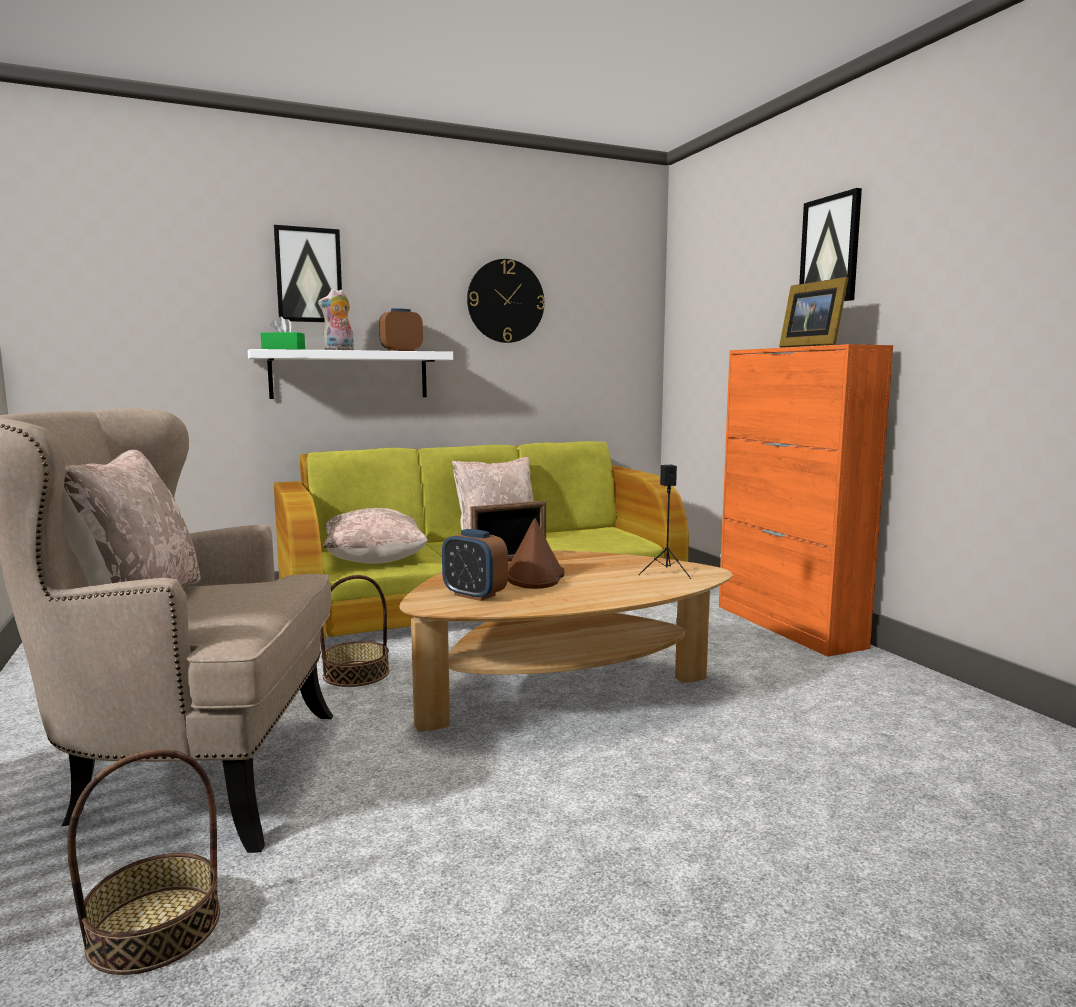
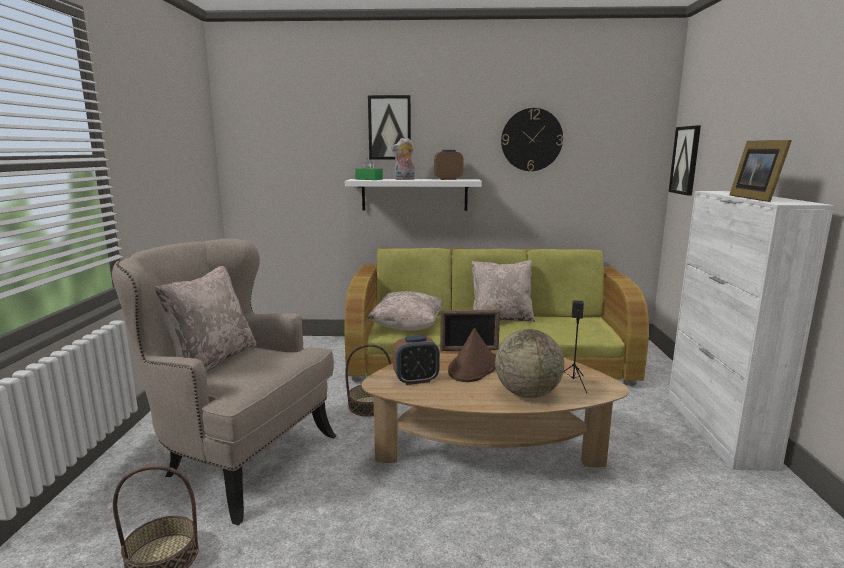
camera: 25 degrees right, 5 degrees up
alarm clock [442,529,508,601] -> alarm clock turned 75 degrees counterclockwise [393,335,440,385]
orange cabinet [719,344,893,657] -> white cabinet [668,191,834,471]
picture [799,188,862,301] -> picture moved to [669,125,701,196]
none -> globe [495,329,564,398]

